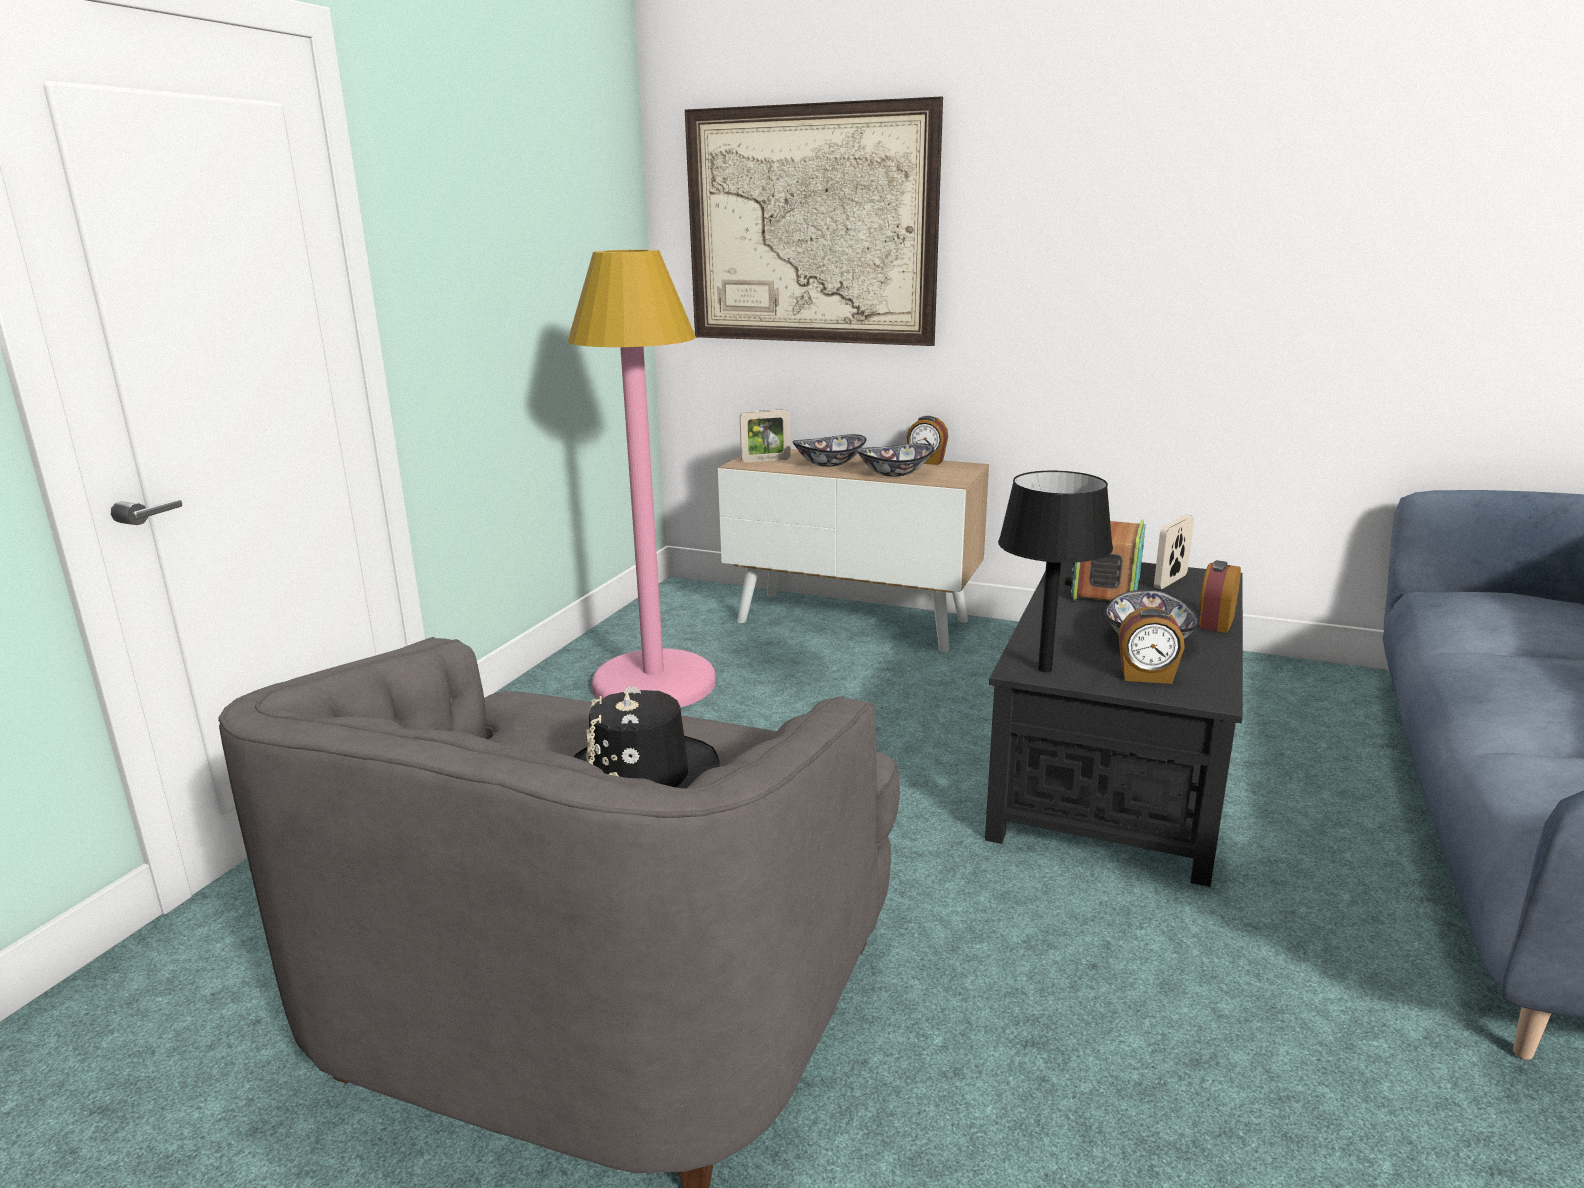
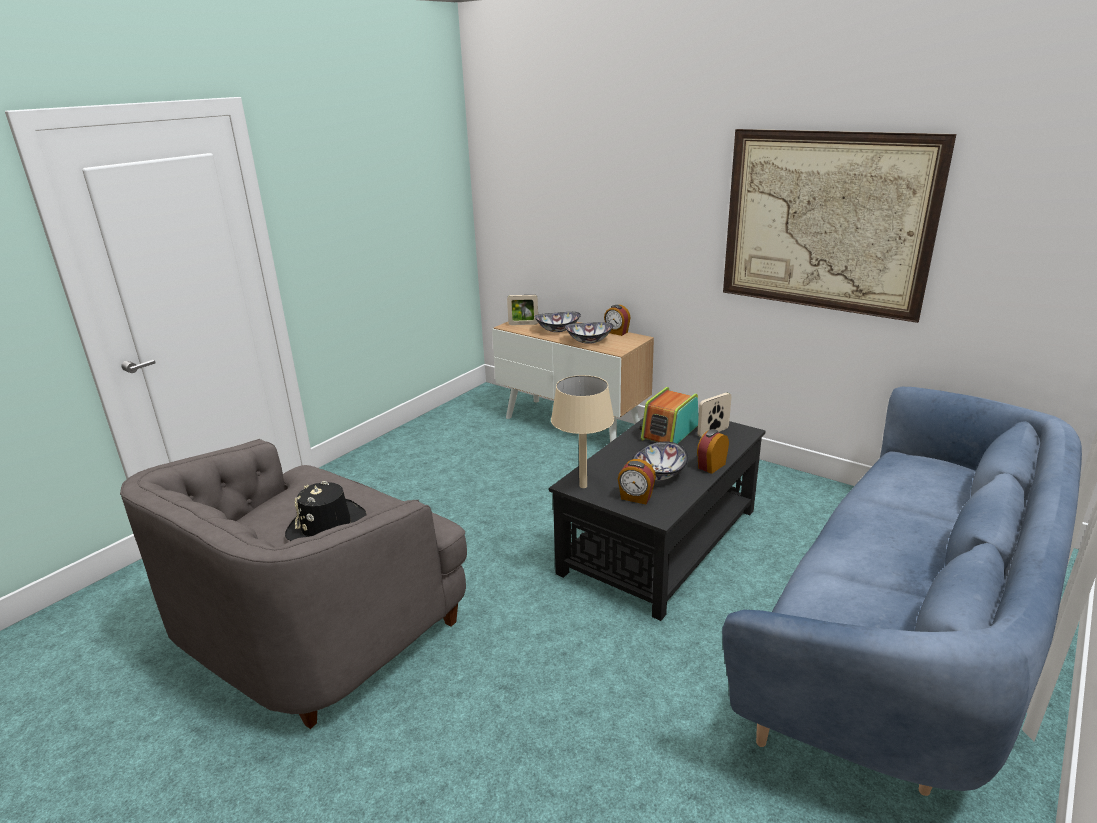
camera: 15 degrees right, 5 degrees up
pink floor lamp [567,250,716,708] -> none
picture [685,96,943,346] -> picture moved to [723,129,956,323]
black table lamp [998,471,1113,672] -> beige table lamp [551,375,614,488]

